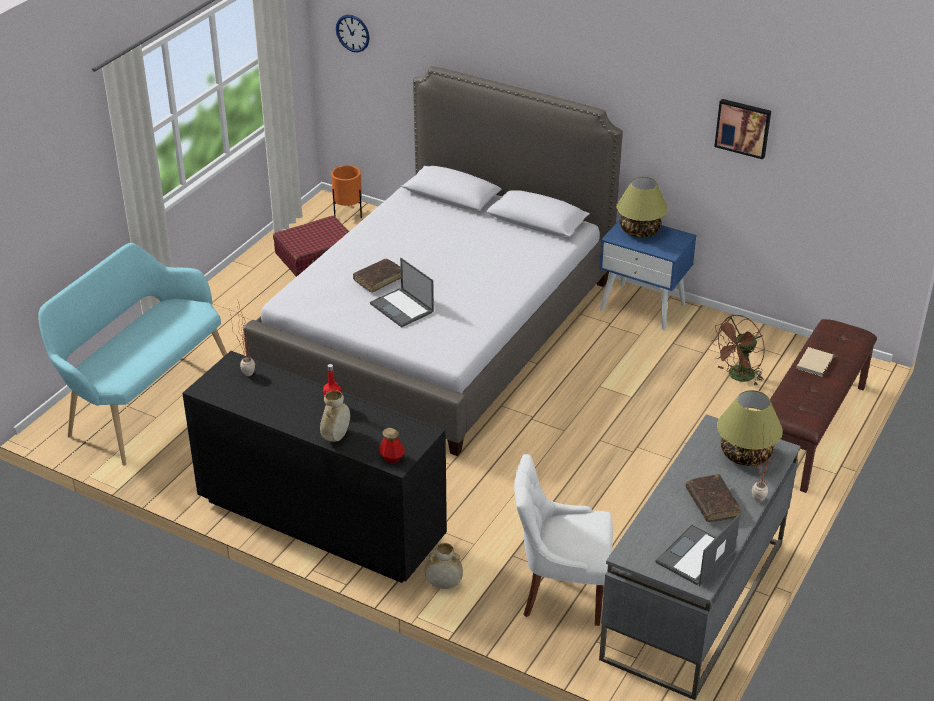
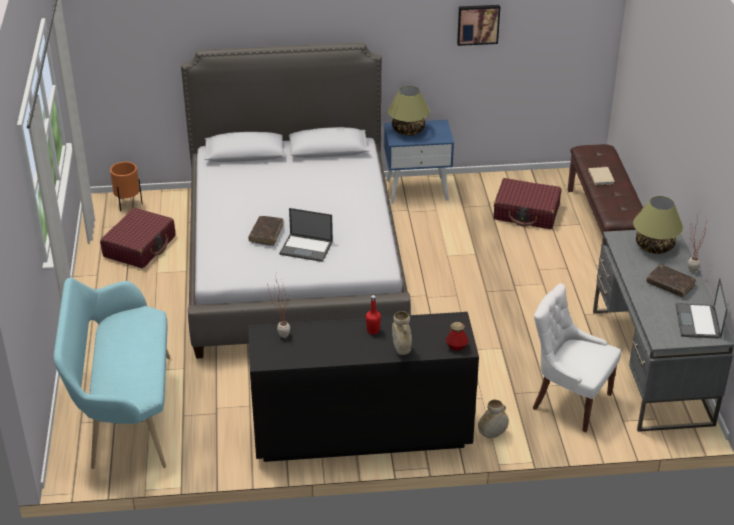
camera: 35 degrees left, 0 degrees up
wall clock [336,15,370,52] -> none
white chair [514,454,613,626] -> white chair turned 60 degrees clockwise [533,283,621,432]
brown fan [711,315,765,385] -> red suitcase [493,178,561,229]

